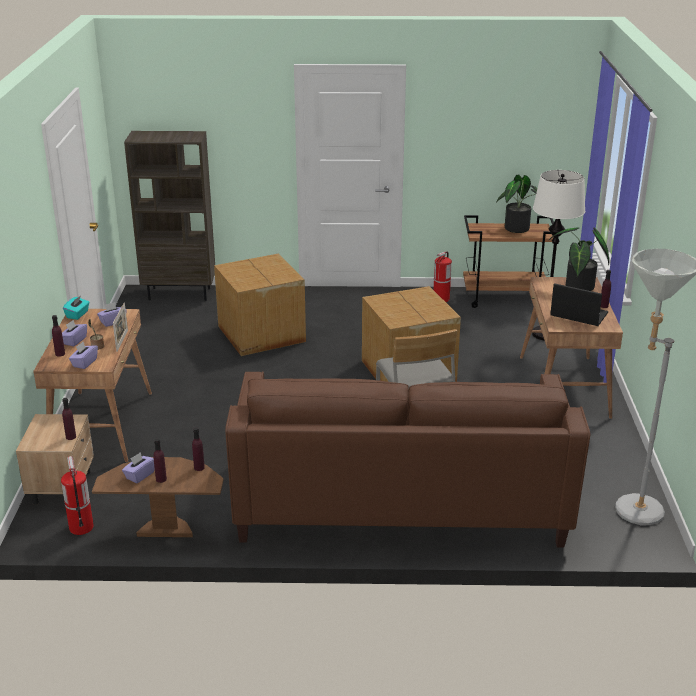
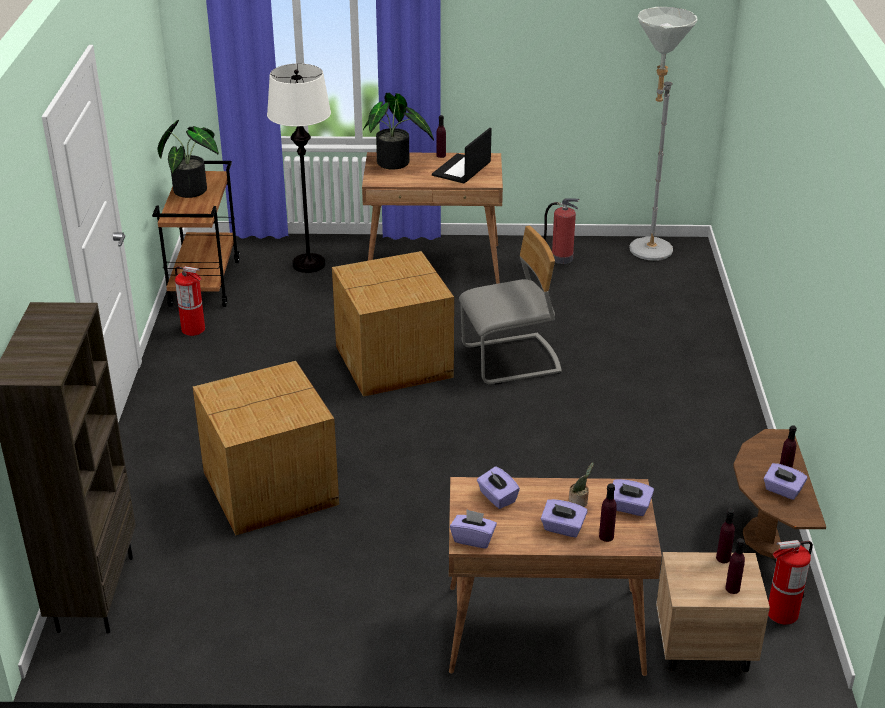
camera: 90 degrees left, 5 degrees up
turquoise tissue box [63,296,90,320] -> purple tissue box [450,510,497,549]
picture frame [113,302,128,352] -> none
purple bottle [192,427,205,471] -> purple bottle moved to [725,538,745,594]
brown sofa [225,371,590,548] -> none
none -> fire extinguisher [544,198,579,264]

